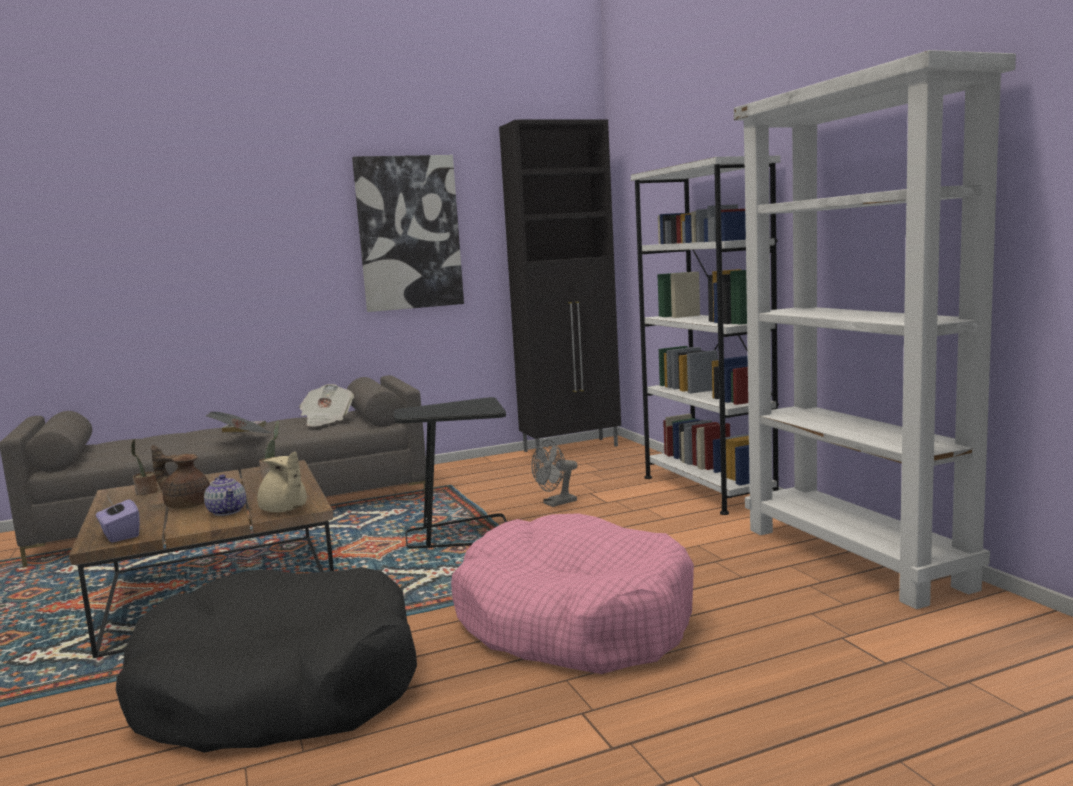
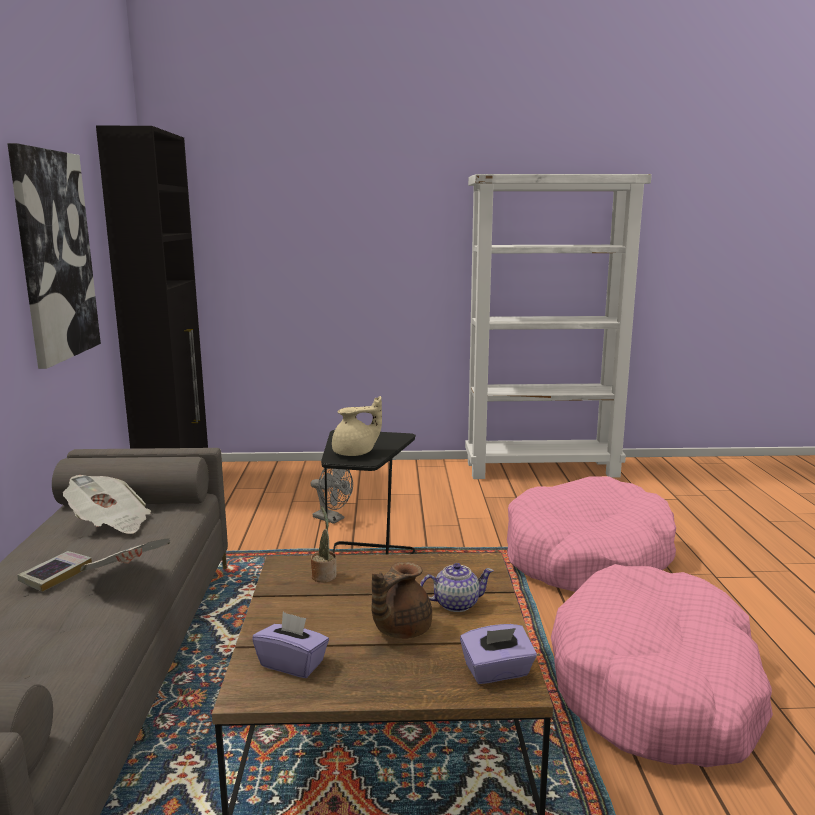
camera: 70 degrees left, 5 degrees up
black dog bed [116,567,417,753] -> pink dog bed [551,564,773,767]
potted plant [131,439,158,495] -> purple tissue box [252,612,329,678]
beige teapot [257,452,307,512] -> beige teapot moved to [332,396,382,456]
grey fan [531,440,578,507] -> grey fan turned 45 degrees counterclockwise [311,468,353,524]
white bookcase [631,156,780,515] -> none

